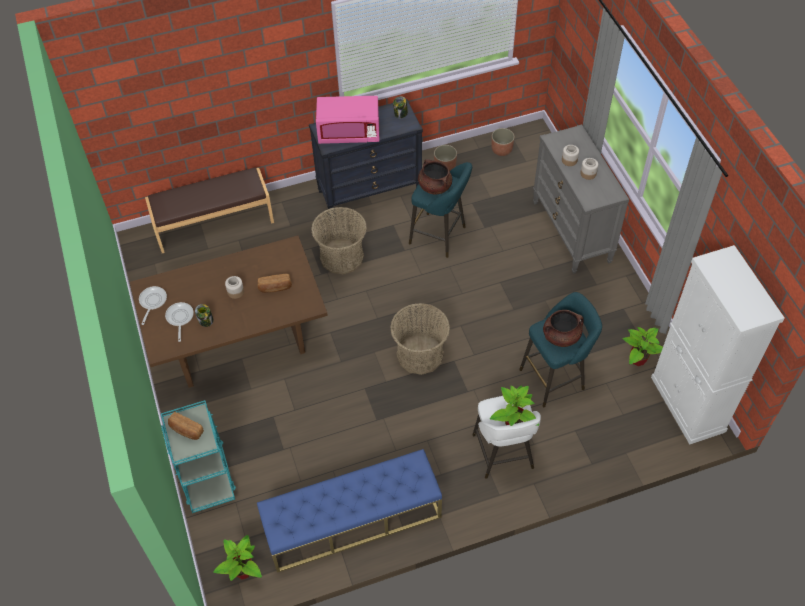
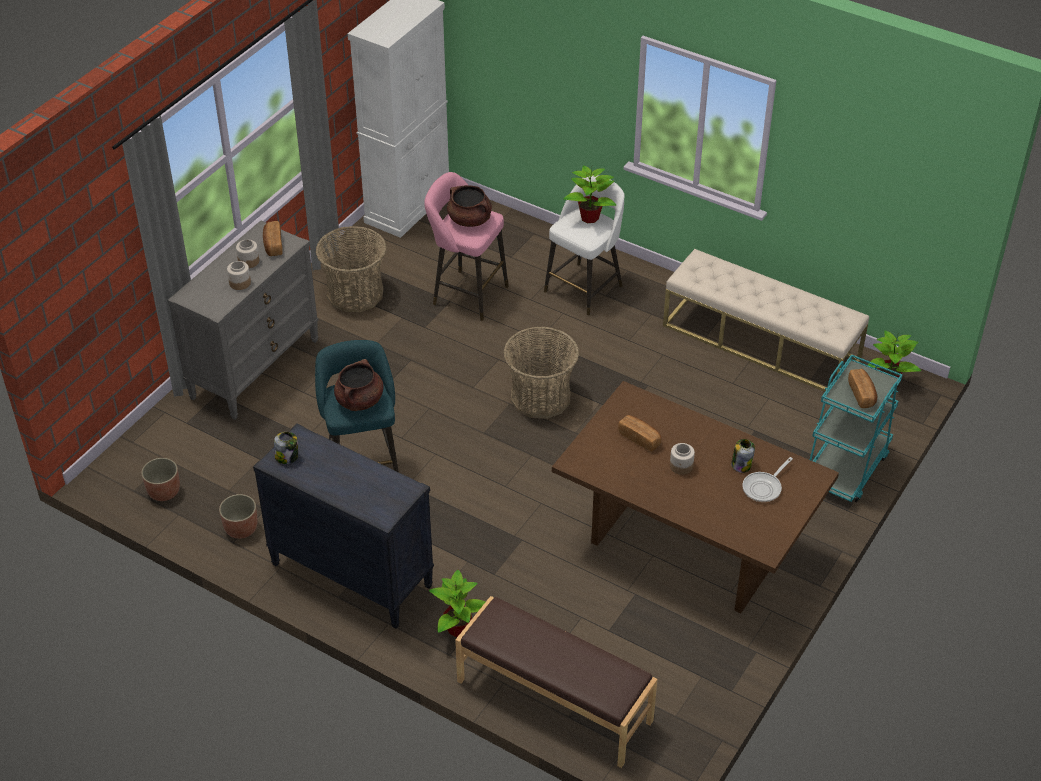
camera: 130 degrees left, 10 degrees down
frying pan [139,286,167,325] -> none
blue bench [257,449,442,573] -> beige bench [663,249,869,392]
basket [311,207,367,274] -> basket moved to [316,226,387,312]
pink microwave [316,96,380,144] -> none
turquoise stool [519,292,602,408] -> pink stool [424,172,509,321]
potted plant [623,327,663,366] -> potted plant moved to [429,570,485,637]
none -> bread [263,221,283,256]

